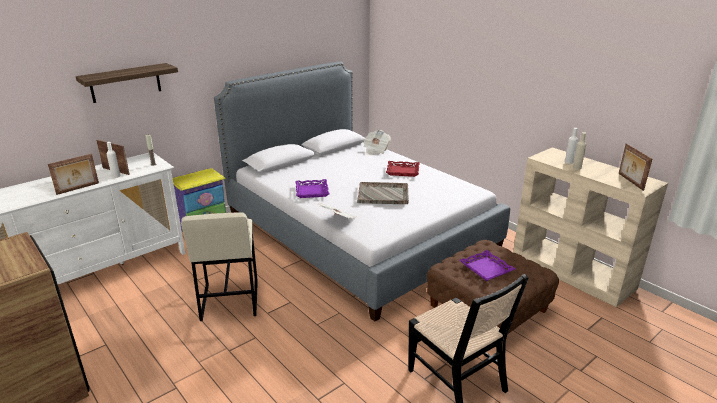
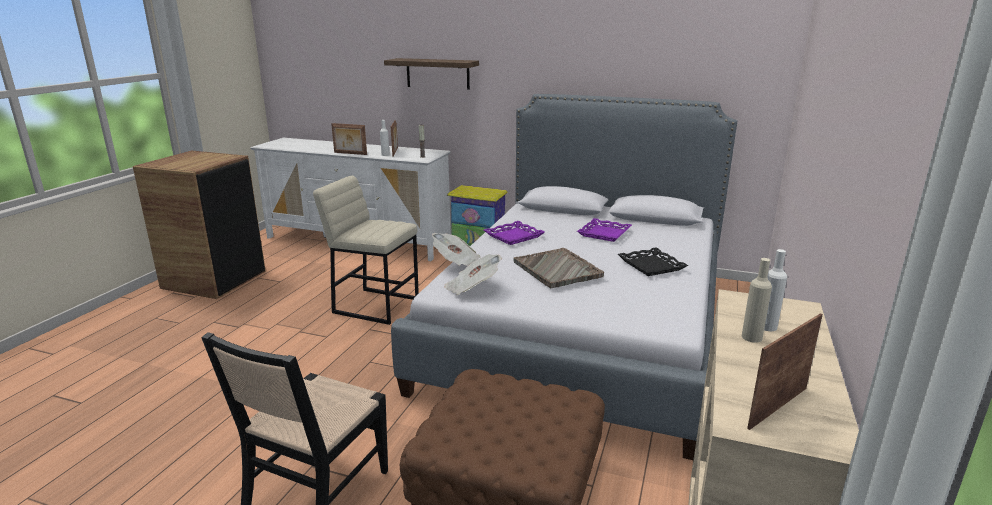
camera: 60 degrees right, 5 degrees down
beige chair [181,212,258,321] -> beige chair turned 60 degrees clockwise [313,176,419,325]
newspaper [363,130,391,155] -> newspaper moved to [444,254,502,295]
red tray [386,161,420,177] -> black tray [618,247,688,276]
purple tray [460,250,515,281] -> purple tray moved to [577,218,632,242]

